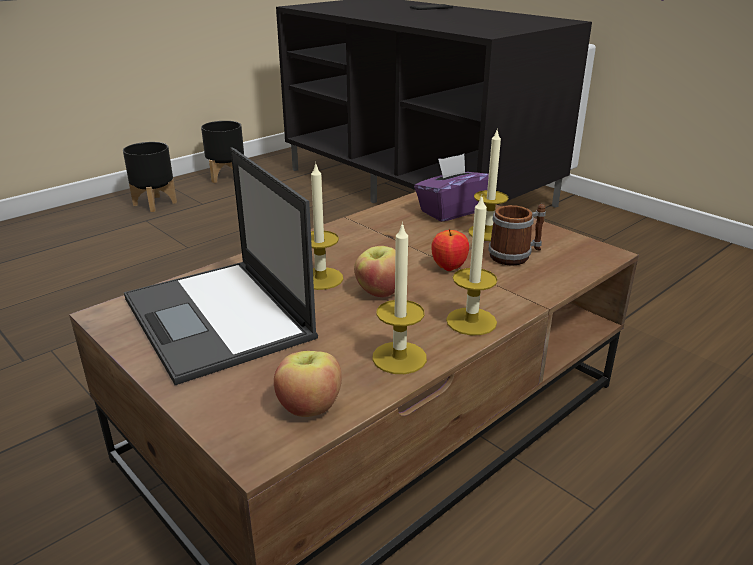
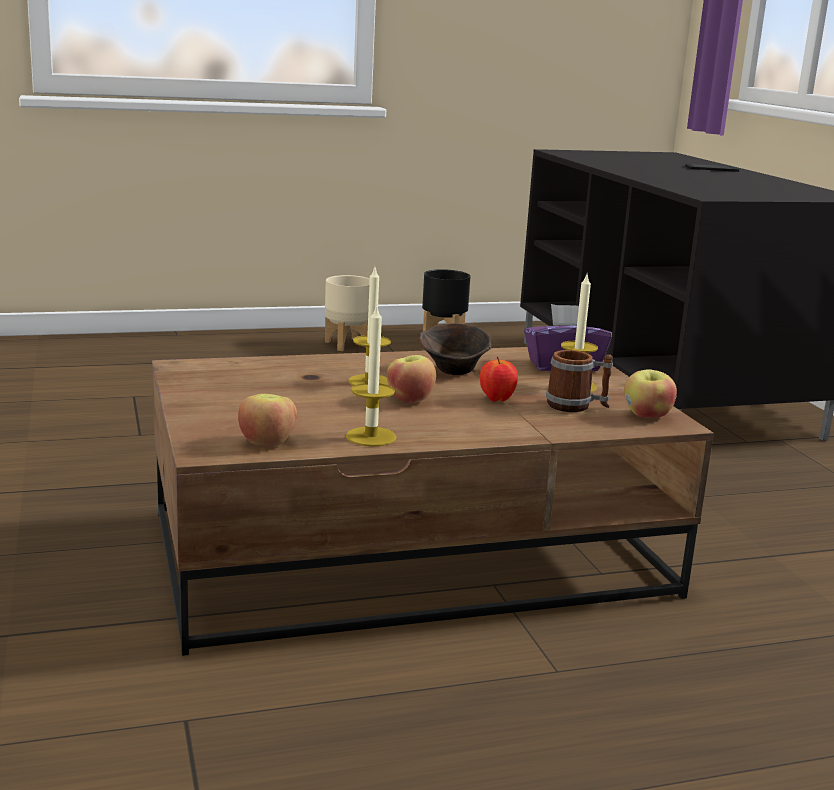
camera: 25 degrees right, 10 degrees down
black planter [123,142,177,212] -> beige planter [325,275,370,351]
laptop [124,148,318,385] -> none
candle [446,195,497,335] -> none
none -> brown bowl [419,323,491,375]
none -> apple [624,369,677,418]

